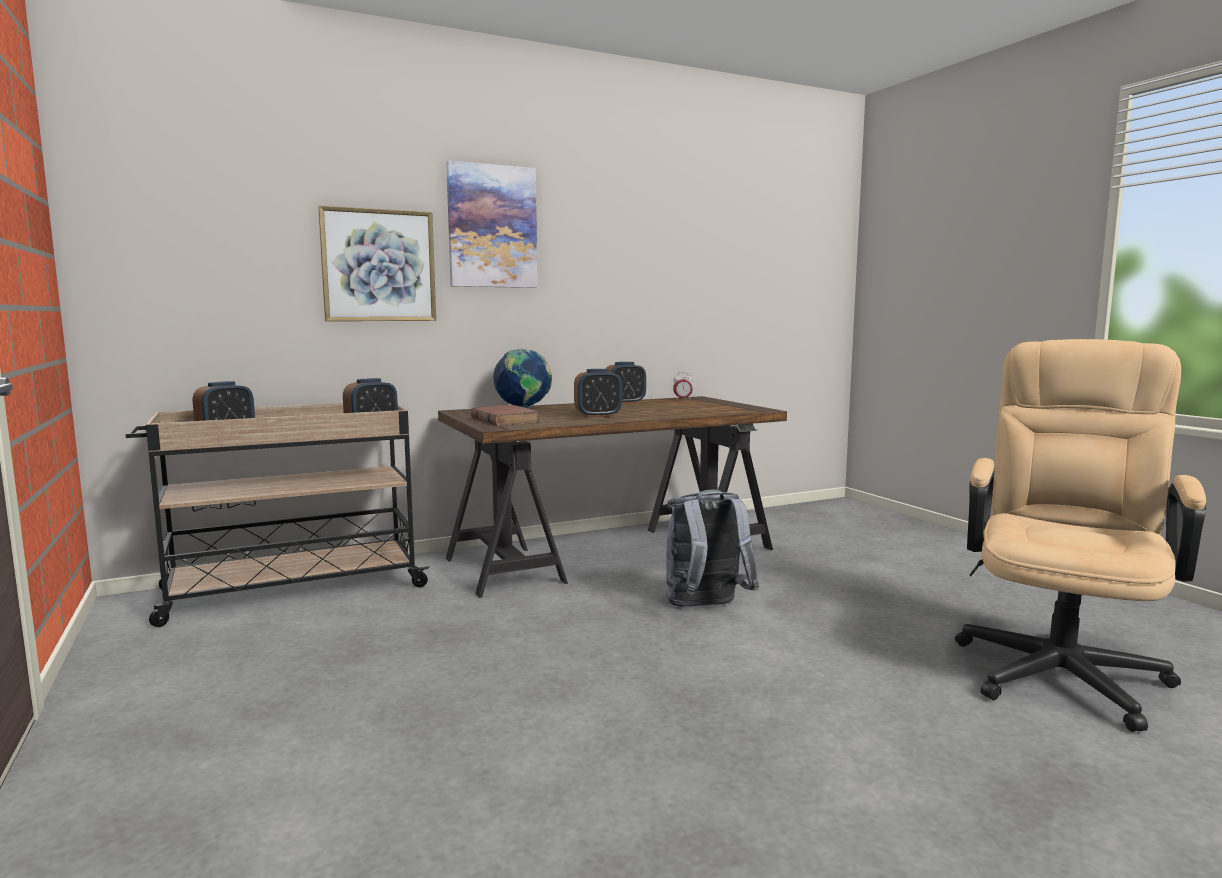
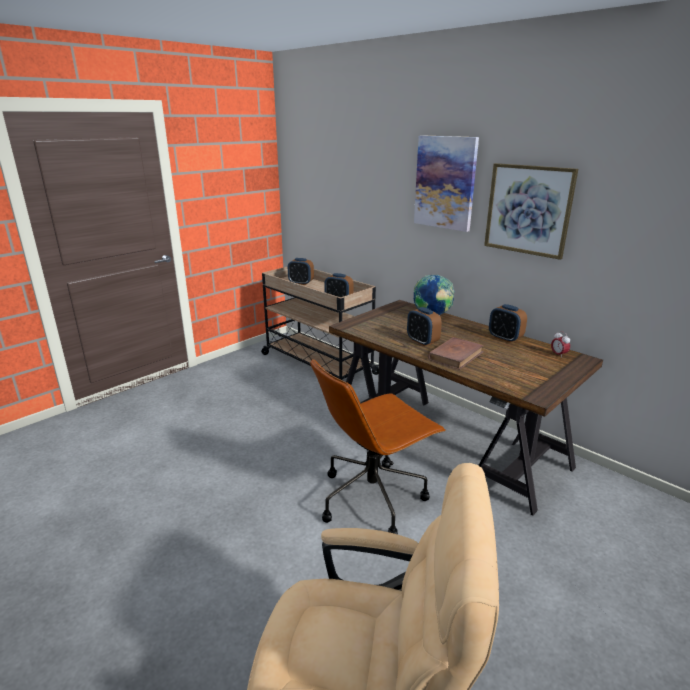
camera: 70 degrees right, 15 degrees up
picture [318,206,436,321] -> picture moved to [484,163,578,260]
brown book [471,405,541,426] -> brown book moved to [428,337,484,370]
grey backpack [666,489,759,607] -> brown office chair [310,359,446,535]

